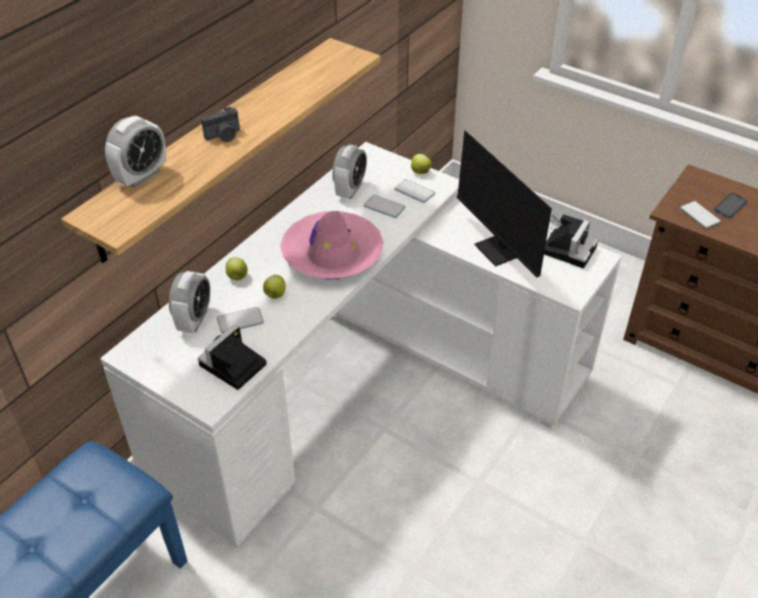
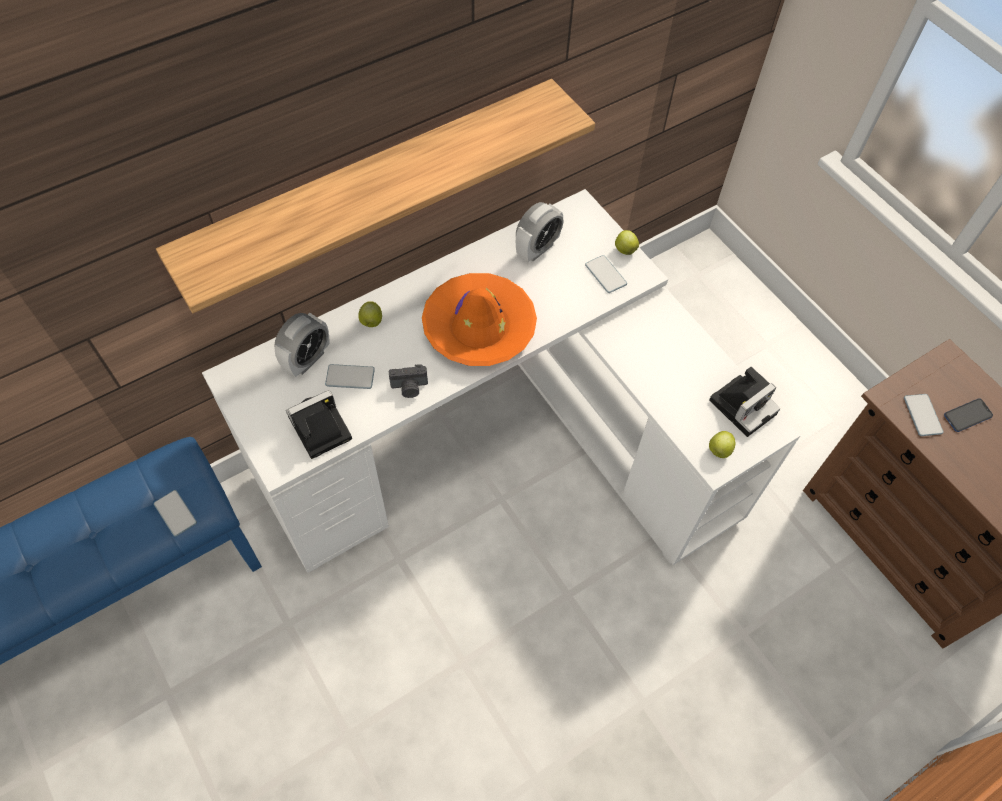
camera: 20 degrees right, 15 degrees up
alarm clock [105,116,166,188] -> none
camera [201,107,240,142] -> camera moved to [389,365,428,398]
apple [263,275,286,299] -> apple moved to [709,431,735,458]
pink hat [280,211,383,280] -> orange hat [422,273,537,366]
phone [364,195,405,218] -> phone moved to [154,490,197,537]
monitor [457,130,578,278] -> none

